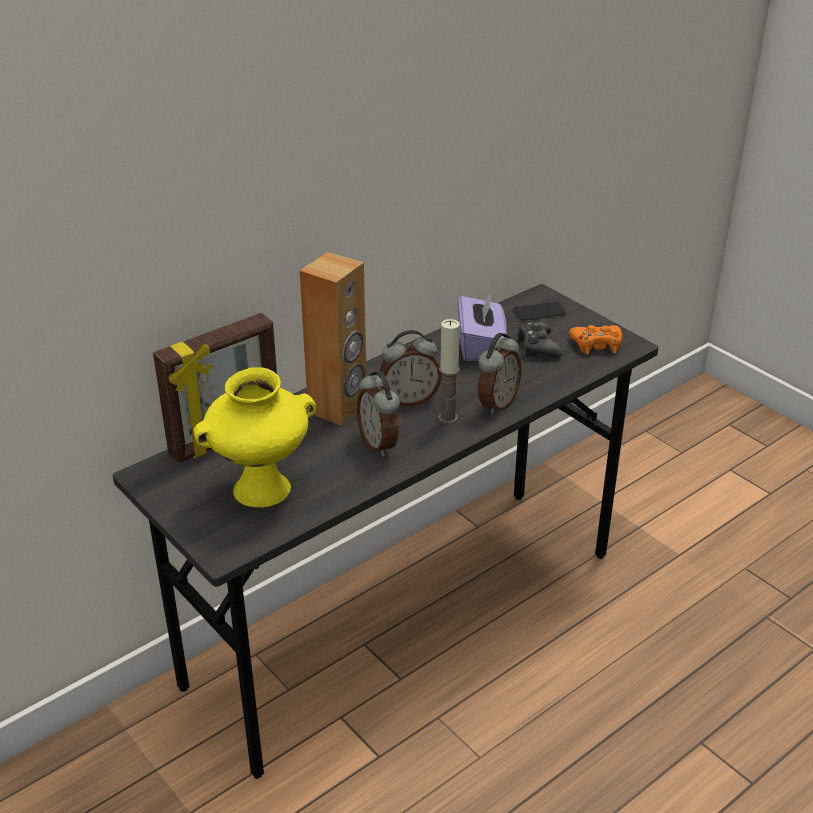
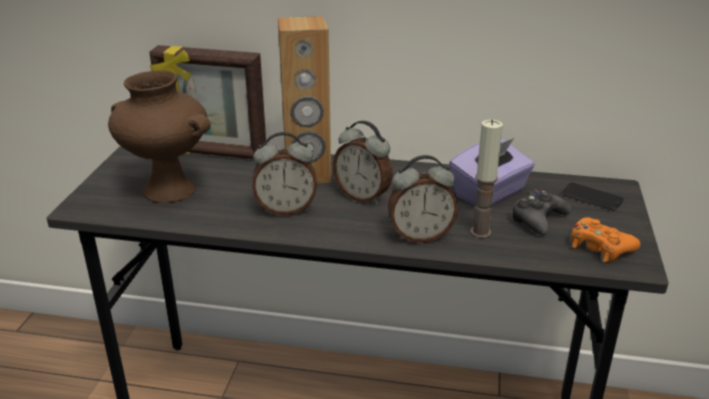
camera: 50 degrees right, 5 degrees down
yellow vase [194,368,316,508] -> brown vase [108,70,211,203]
alarm clock [357,371,400,457] -> alarm clock turned 120 degrees counterclockwise [252,132,317,215]
candle [438,319,460,424] -> candle moved to [470,120,503,238]

